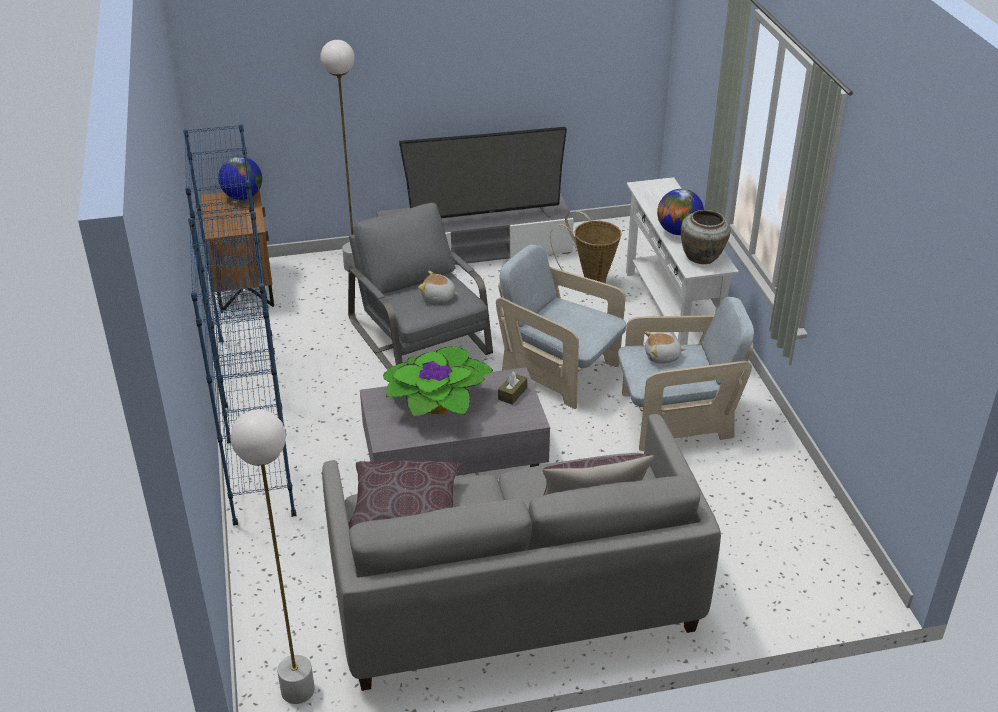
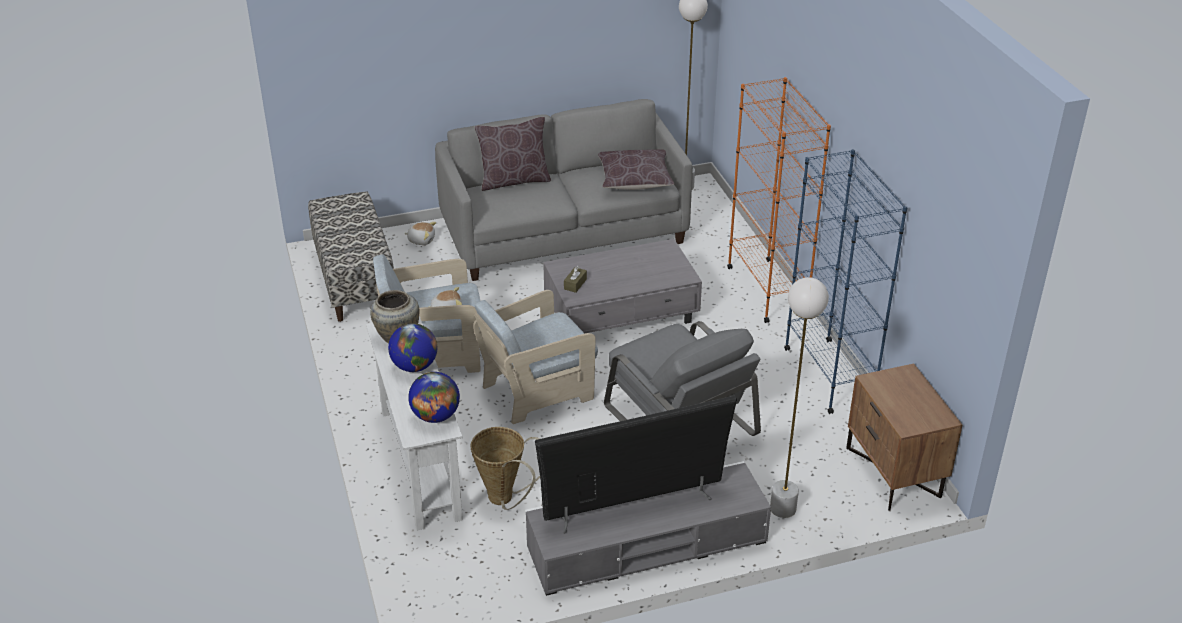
camera: 175 degrees right, 0 degrees up
blue bookcase [188,211,297,526] -> orange bookcase [727,77,831,323]
globe [218,156,262,200] -> globe moved to [408,372,460,423]
potted plant [383,346,493,417] -> none
plush toy [418,271,459,303] -> plush toy moved to [404,222,436,245]
beige armchair [496,245,626,409] -> beige armchair turned 120 degrees clockwise [473,290,598,424]
none -> bench [308,191,394,322]

